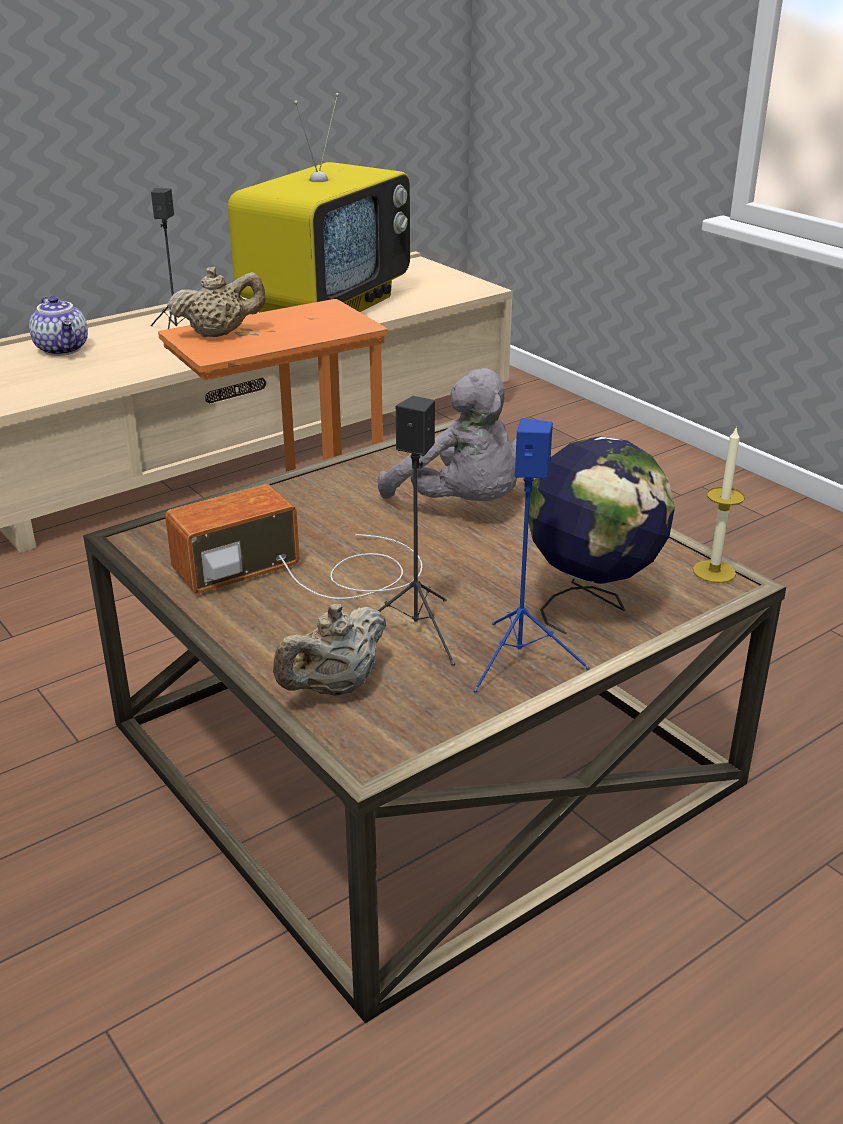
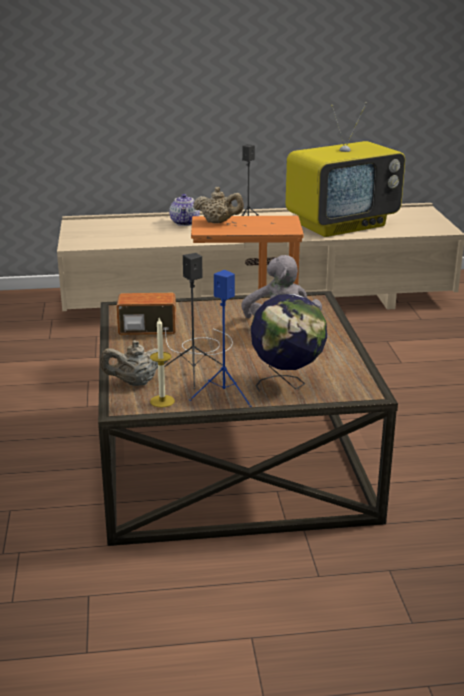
camera: 30 degrees right, 5 degrees down
candle [693,426,745,583] -> candle moved to [150,318,175,408]

